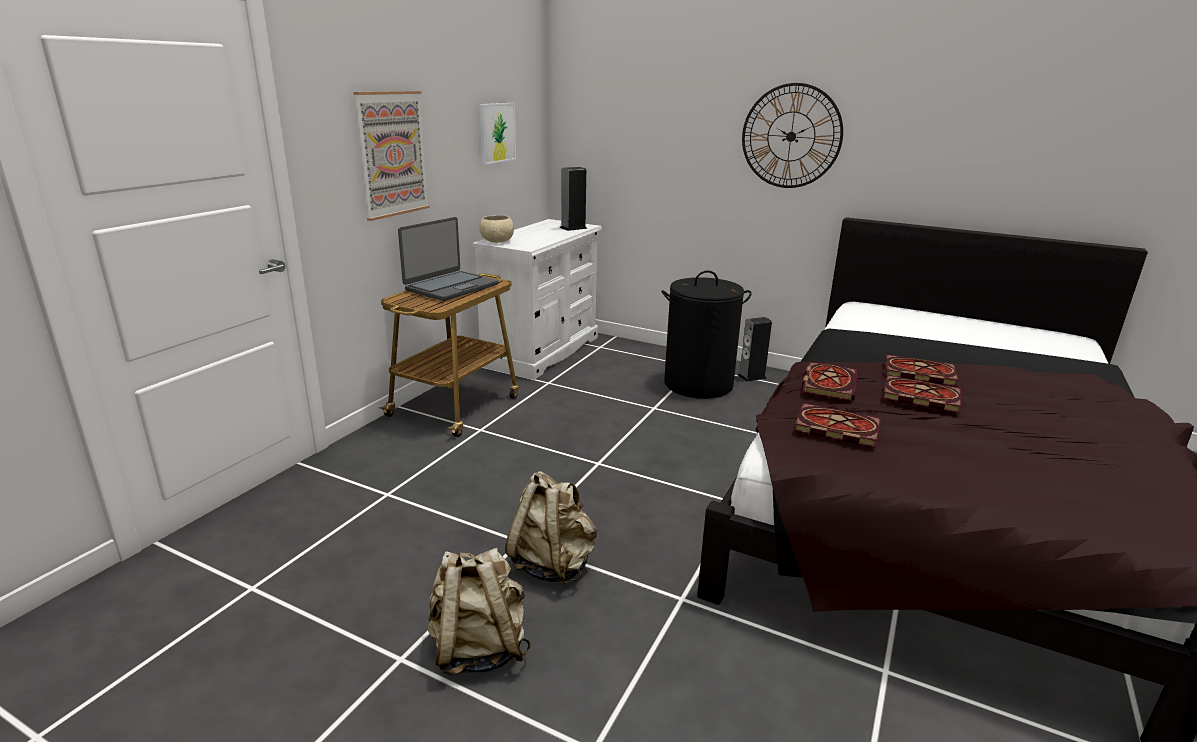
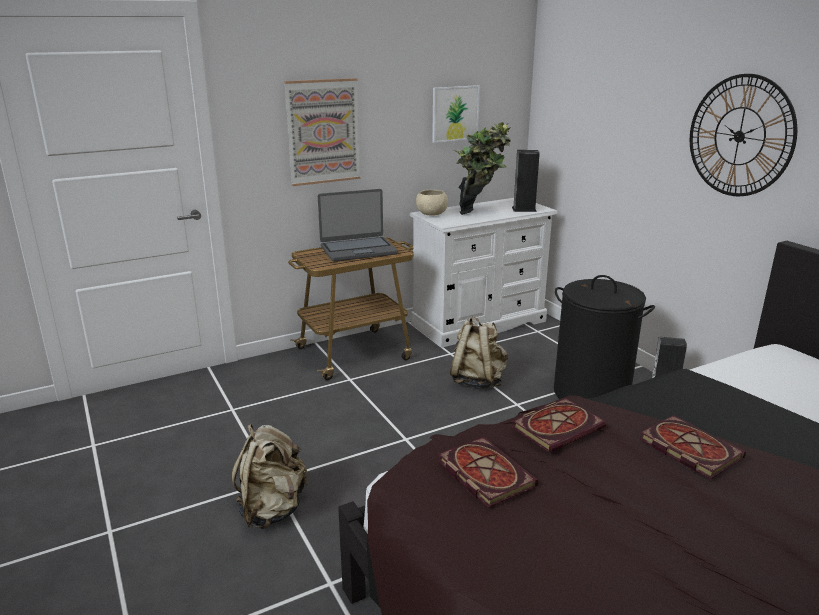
camera: 35 degrees right, 0 degrees up
beige backpack [427,548,531,676] -> beige backpack moved to [450,317,508,388]
book [882,375,961,413] -> none
none -> potted plant [454,122,511,215]

